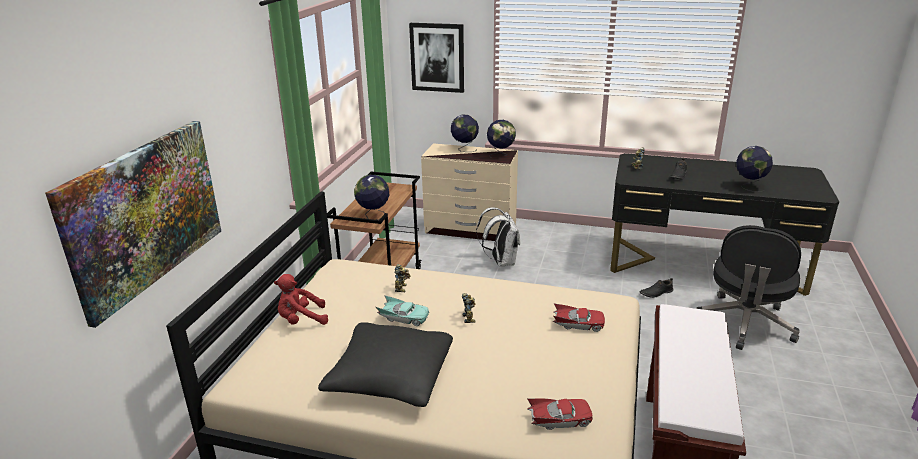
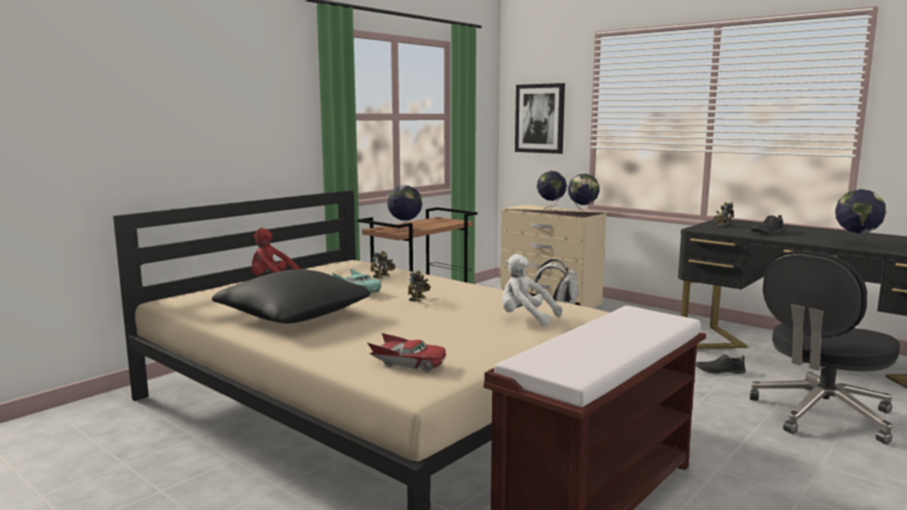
camera: 25 degrees right, 15 degrees down
picture [45,121,221,328] -> none
red toy car [553,303,605,332] -> white plush toy [502,254,562,326]

